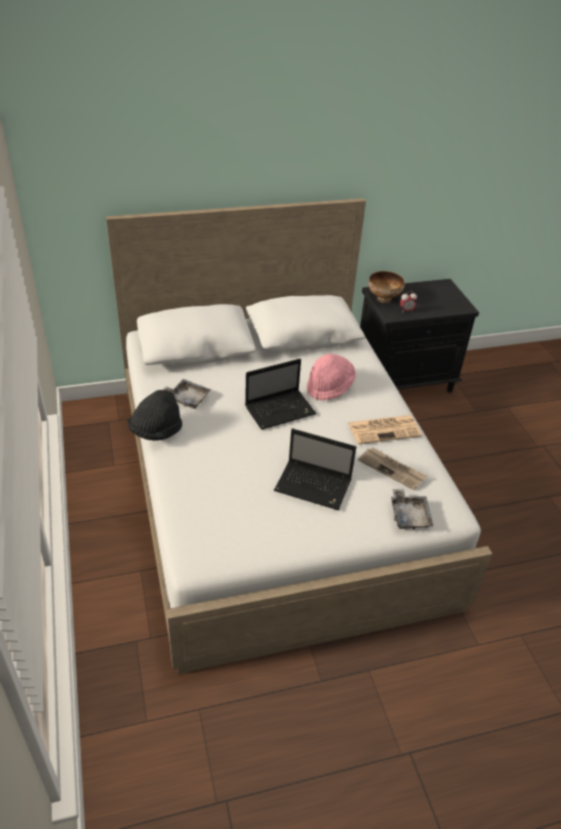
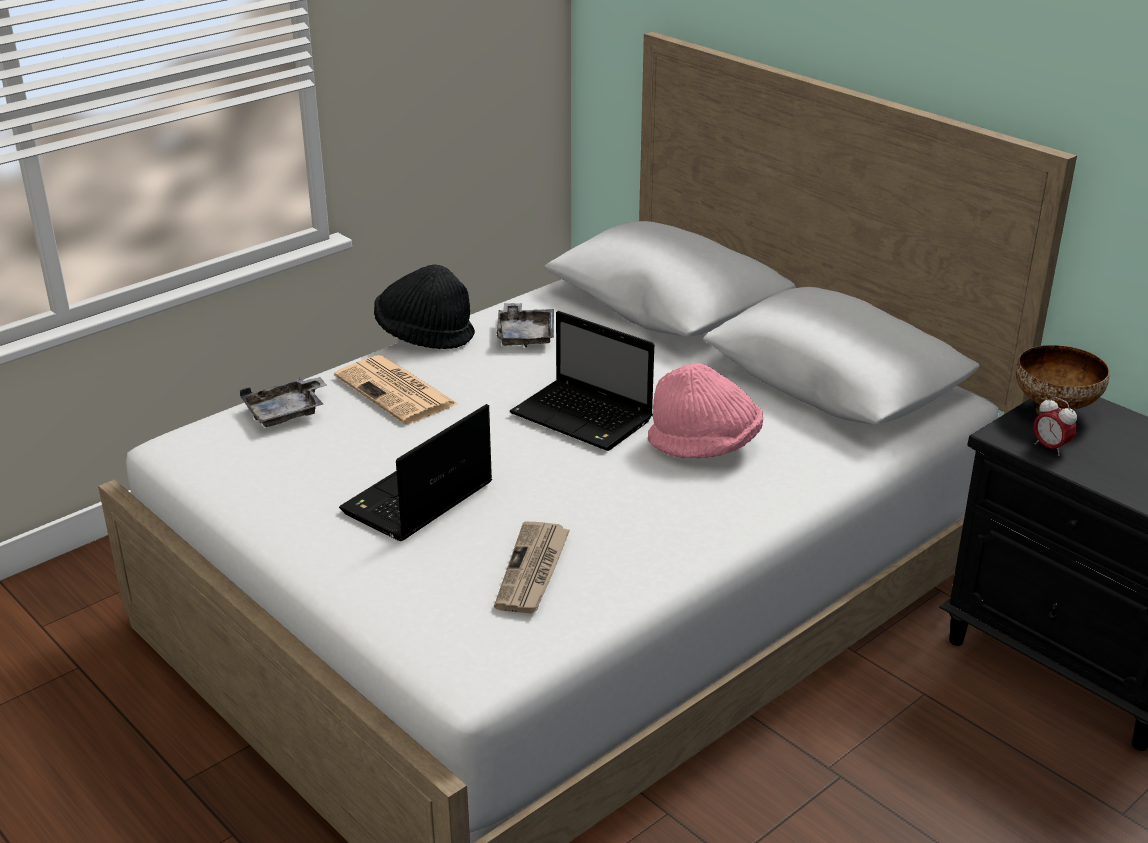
camera: 65 degrees right, 10 degrees down
laptop [274,428,356,510] -> laptop turned 45 degrees clockwise [339,404,492,541]
newspaper [348,415,422,444] -> newspaper moved to [334,355,458,424]
grey tray [391,489,433,530] -> grey tray moved to [240,377,327,427]

